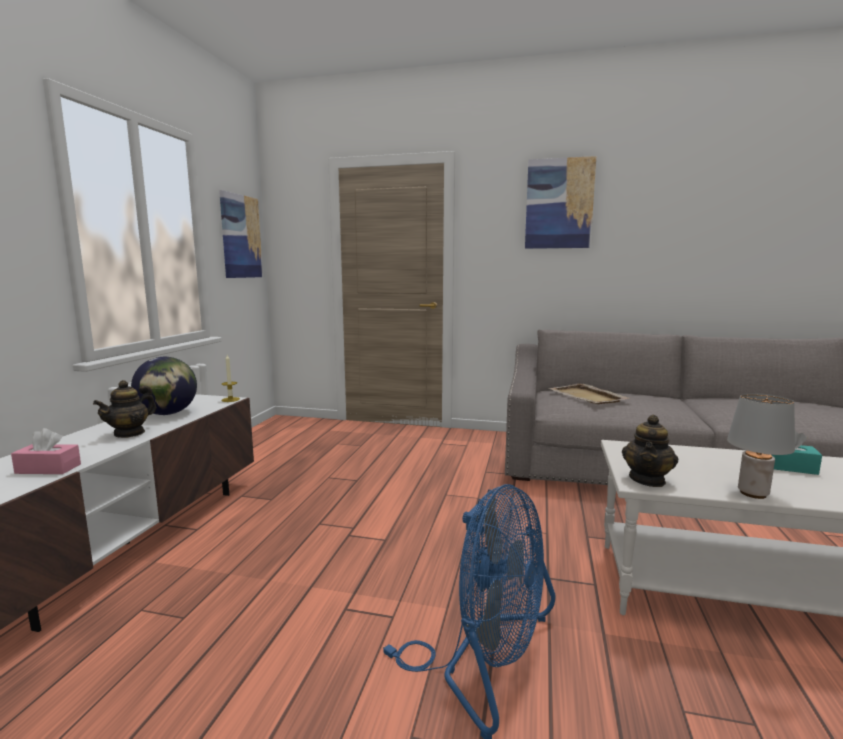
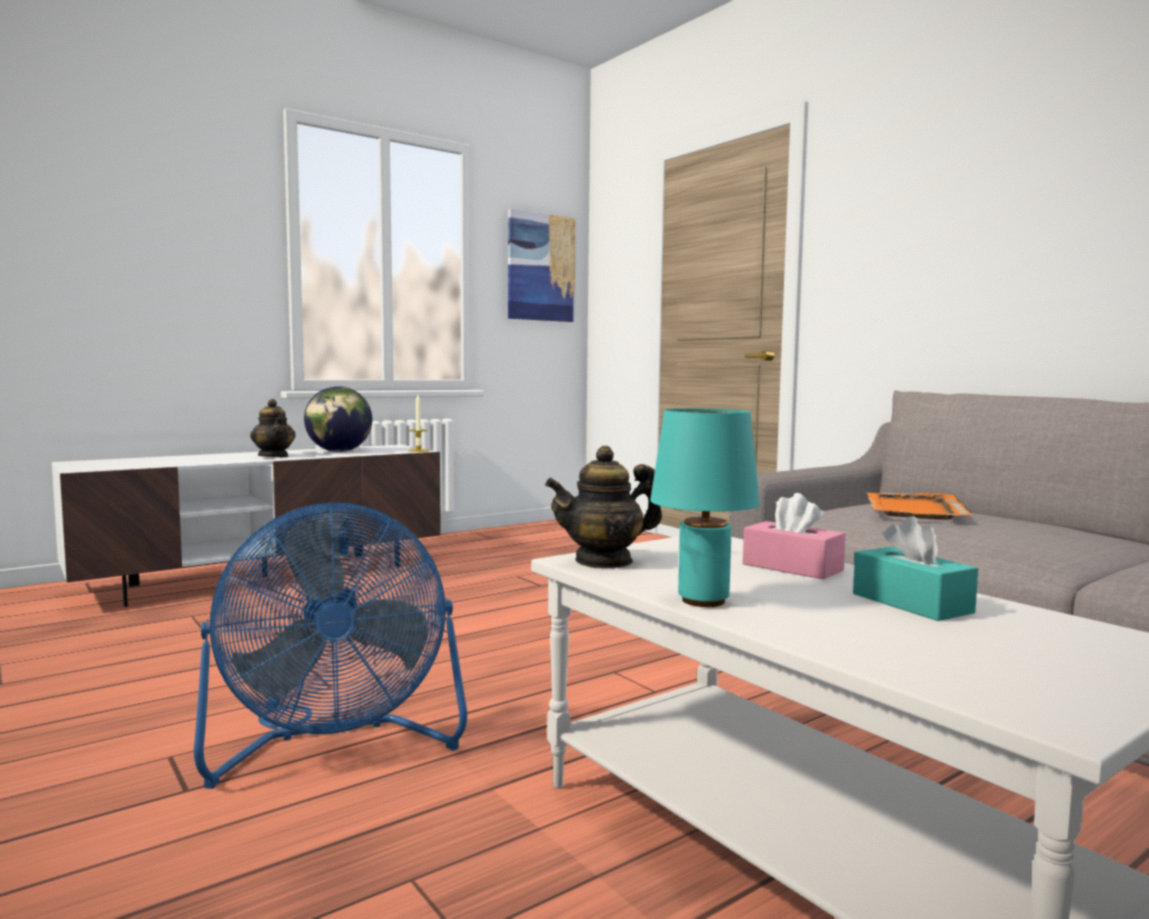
camera: 40 degrees right, 5 degrees down
pink tissue box [11,428,81,474] -> pink tissue box moved to [743,493,846,580]
teapot [93,380,157,438] -> teapot turned 105 degrees counterclockwise [250,399,295,457]
picture [525,156,596,249] -> none
beige tray [548,383,629,404] -> orange tray [868,493,972,520]
grey table lamp [727,393,795,499] -> turquoise table lamp [650,409,760,607]

